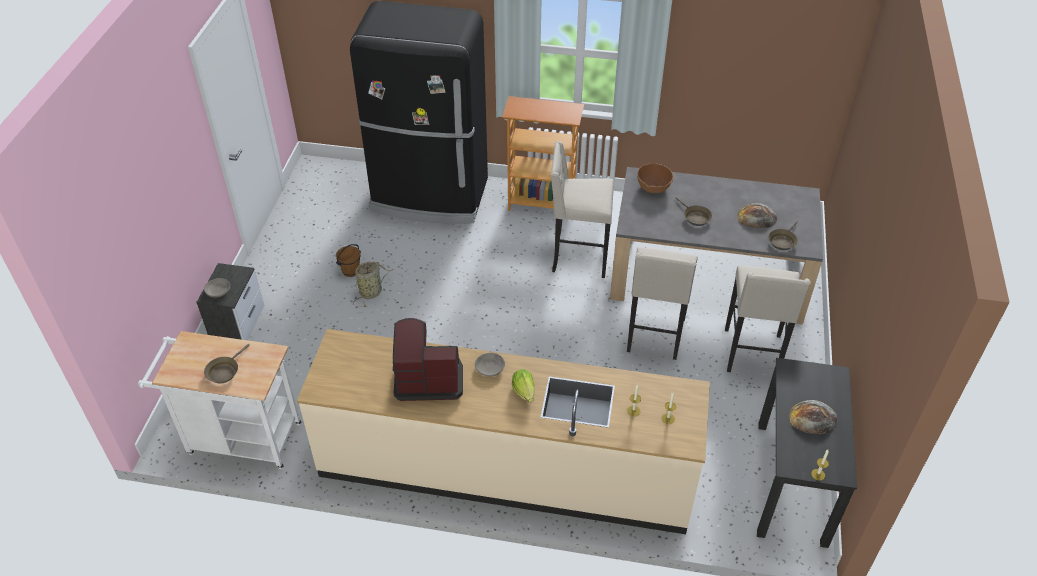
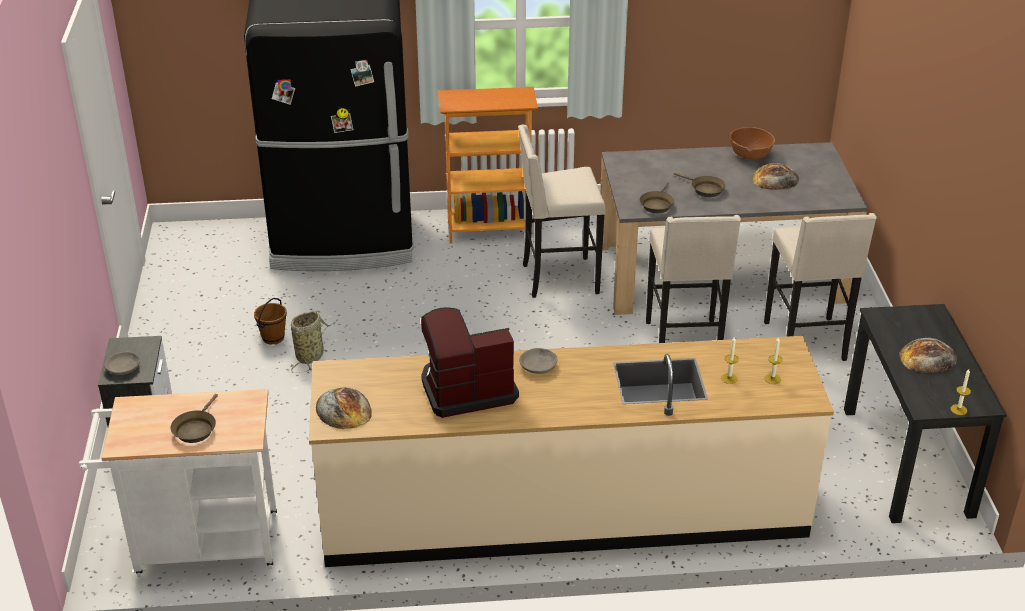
camera: 15 degrees left, 10 degrees down
lettuce [512,369,535,402] -> none
brown bowl [637,163,674,193] -> brown bowl moved to [730,127,775,160]
brown frying pan [769,221,798,250] -> brown frying pan moved to [640,182,675,213]
none -> bread [316,387,372,429]

